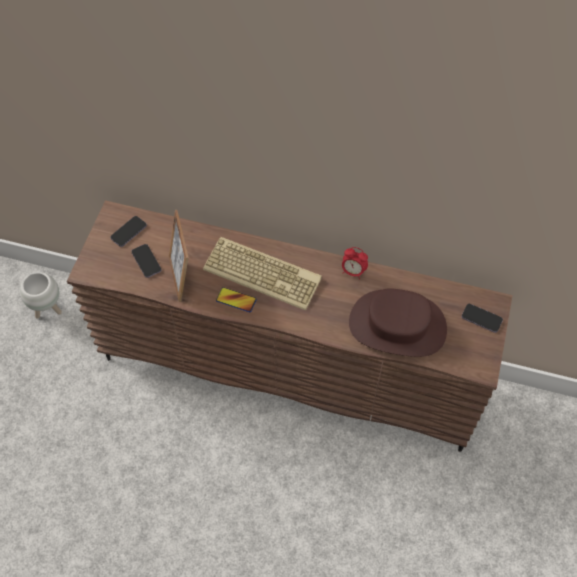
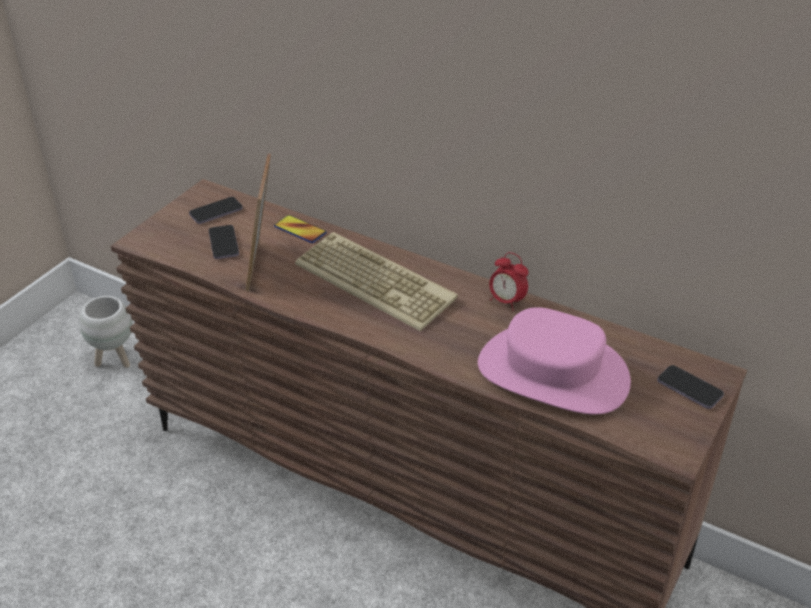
camera: 15 degrees right, 20 degrees down
phone [216,287,257,312] -> phone moved to [274,215,326,243]
brown hat [349,288,447,357] -> pink hat [478,307,631,414]

